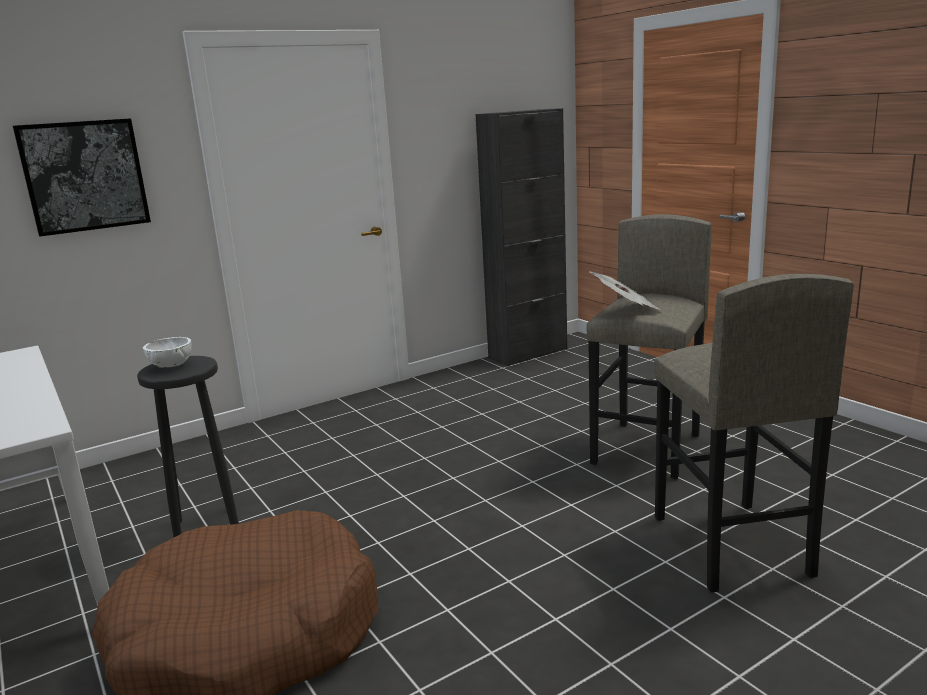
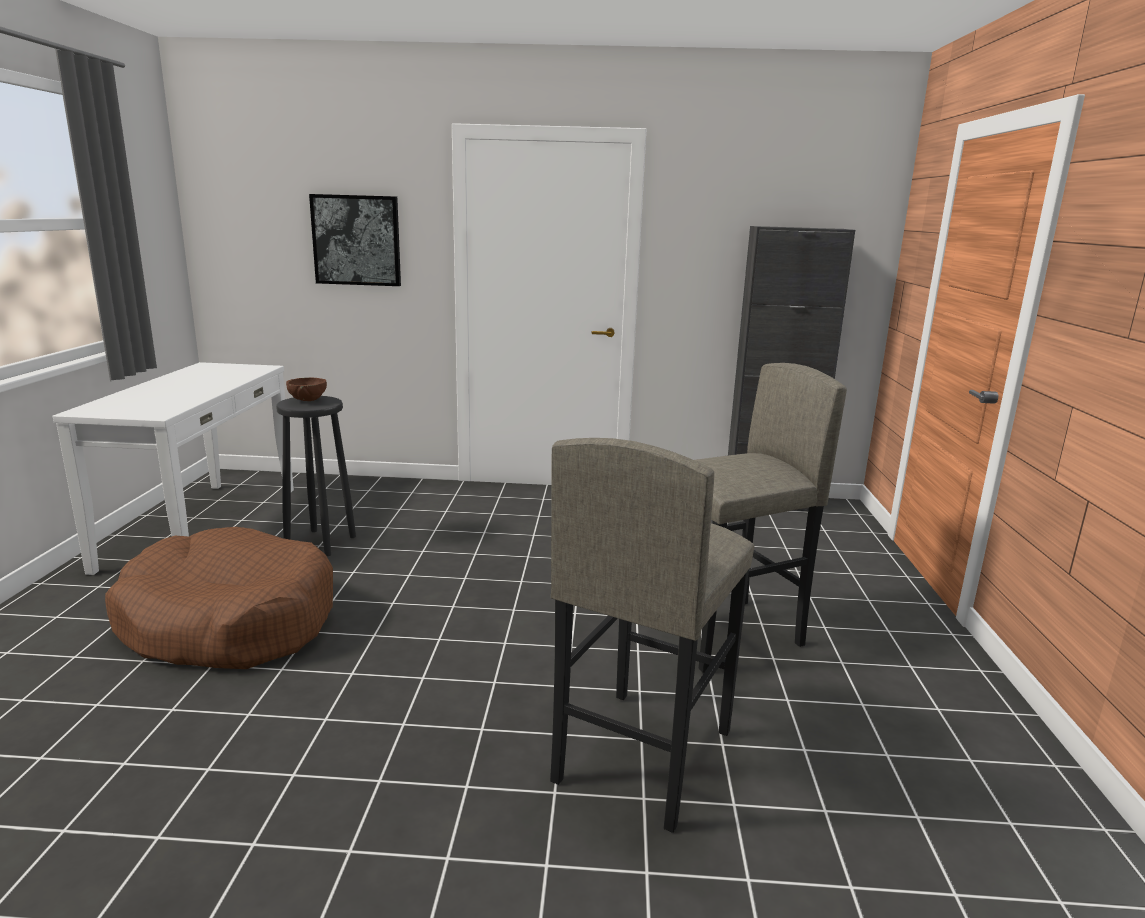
camera: 35 degrees right, 0 degrees up
white bowl [143,337,192,368] -> brown bowl [286,377,327,401]
newspaper [588,271,661,310] -> none

